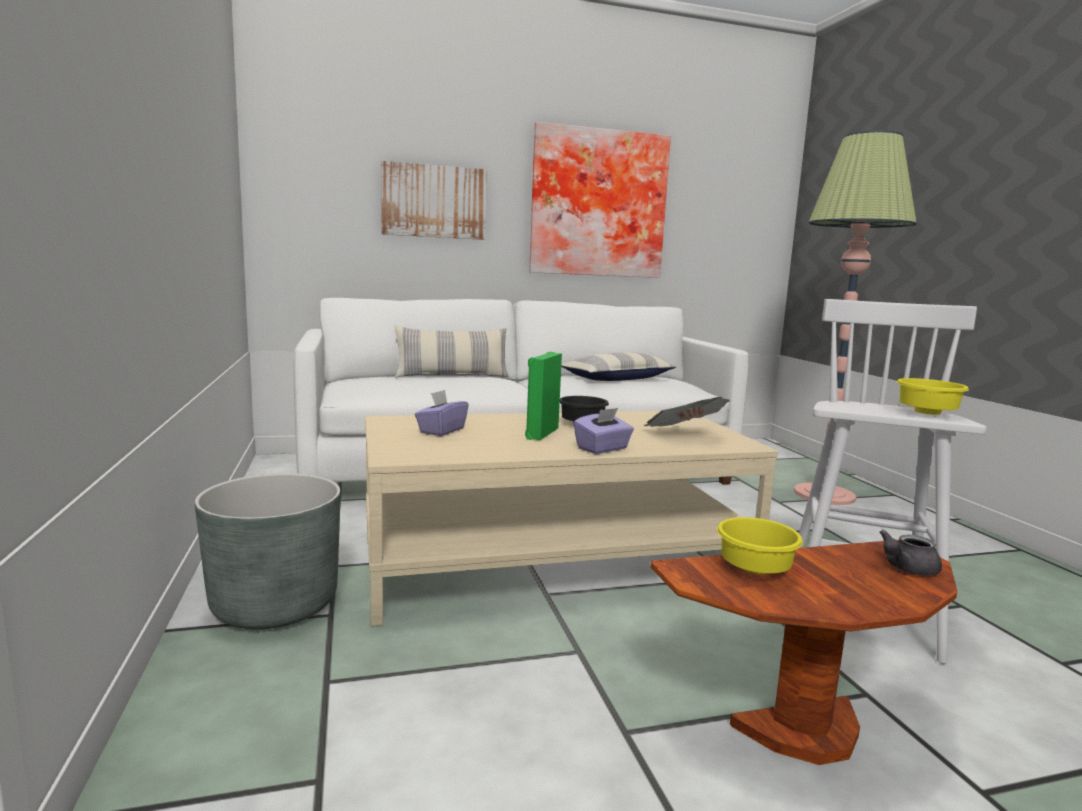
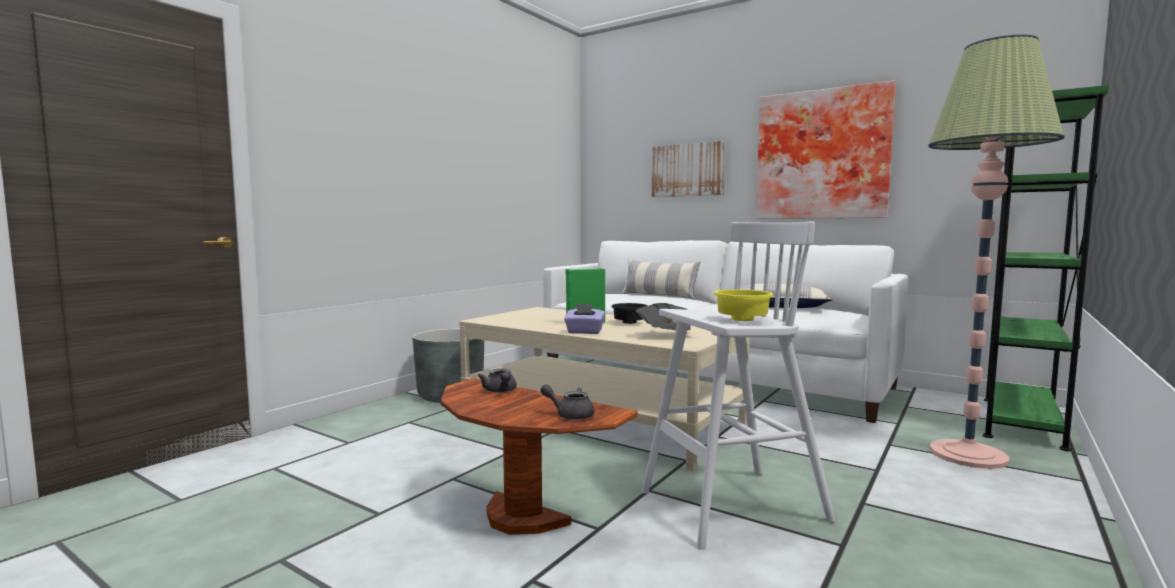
camera: 50 degrees right, 5 degrees down
purple tissue box [415,390,469,436] -> none
yellow bowl [717,517,803,574] -> grey teapot [478,369,516,393]
none -> green bookcase [983,85,1109,451]

